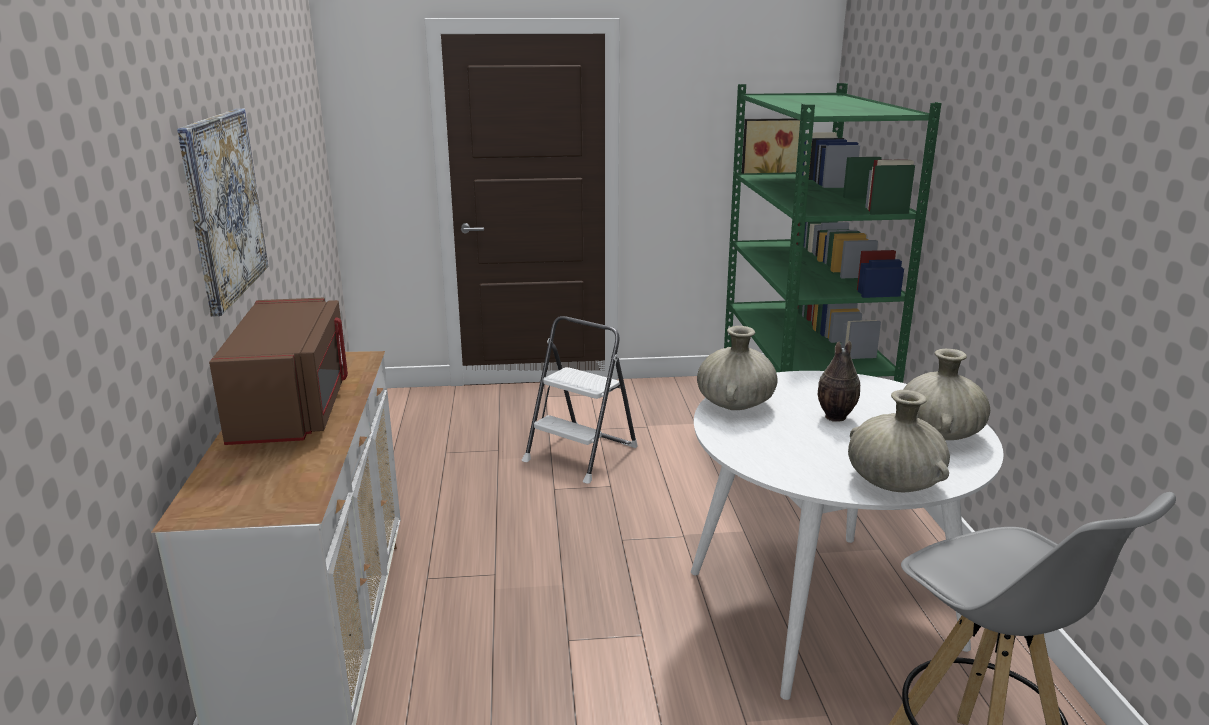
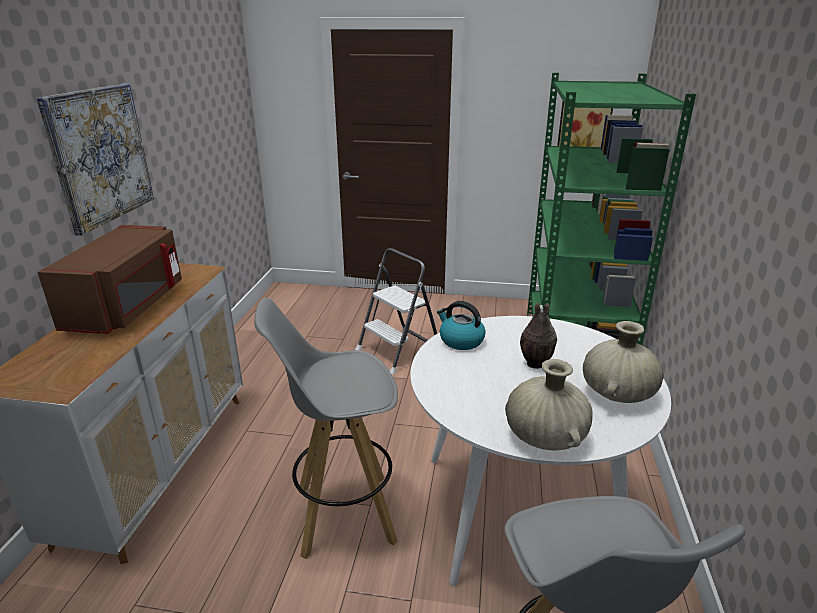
camera: 15 degrees right, 5 degrees up
beige vase [697,326,777,410] -> kettle [437,301,486,350]
none -> grey stool [254,298,398,559]

